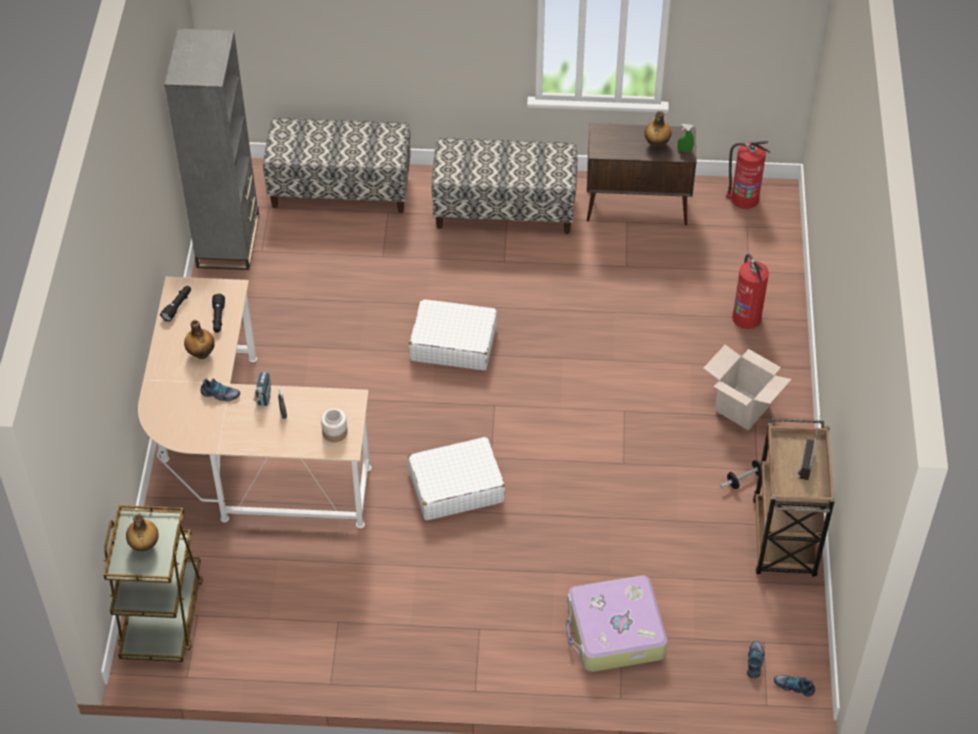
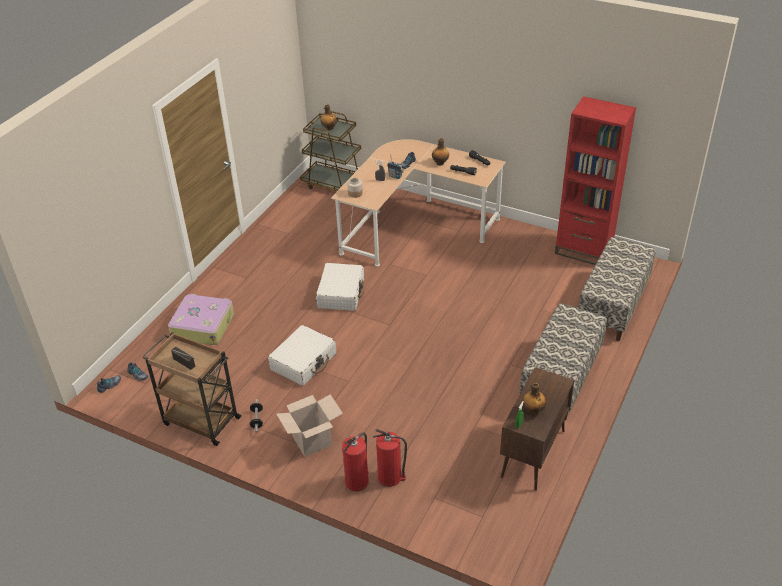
camera: 115 degrees right, 10 degrees down
grey bookcase [164,29,259,270] -> red bookcase [555,96,636,265]
white suitcase [409,299,497,370] -> white suitcase moved to [268,325,336,386]
fire extinguisher [726,141,770,209] -> fire extinguisher moved to [342,432,369,491]

